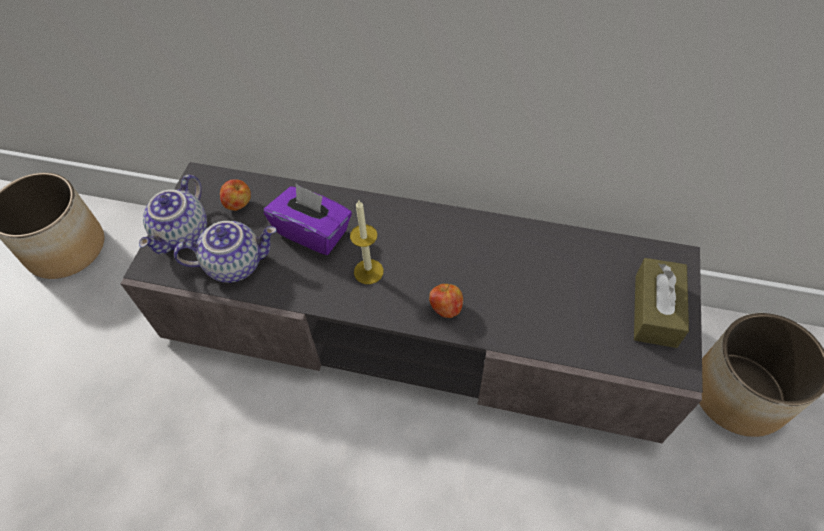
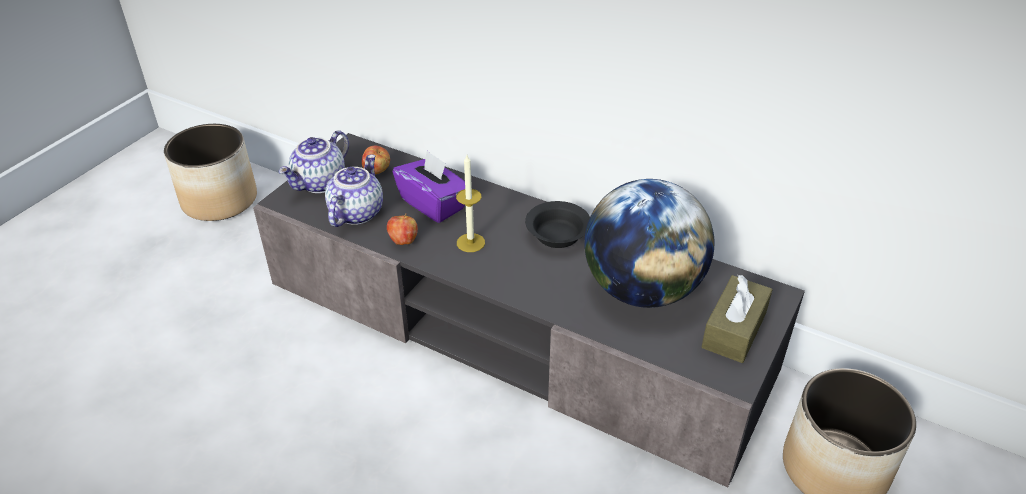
camera: 15 degrees right, 15 degrees down
teapot [174,221,277,283] -> teapot turned 75 degrees counterclockwise [325,154,383,227]
apple [429,284,463,318] -> apple moved to [387,213,418,245]
none -> black bowl [525,201,590,248]
none -> globe [584,179,714,308]

